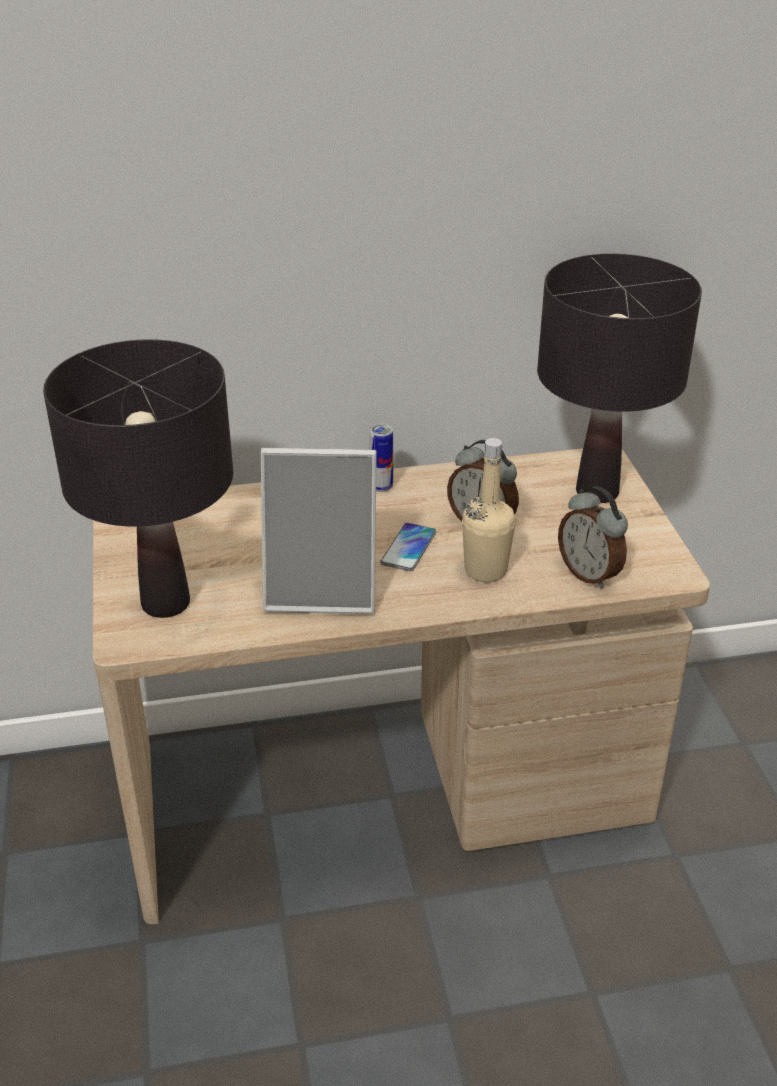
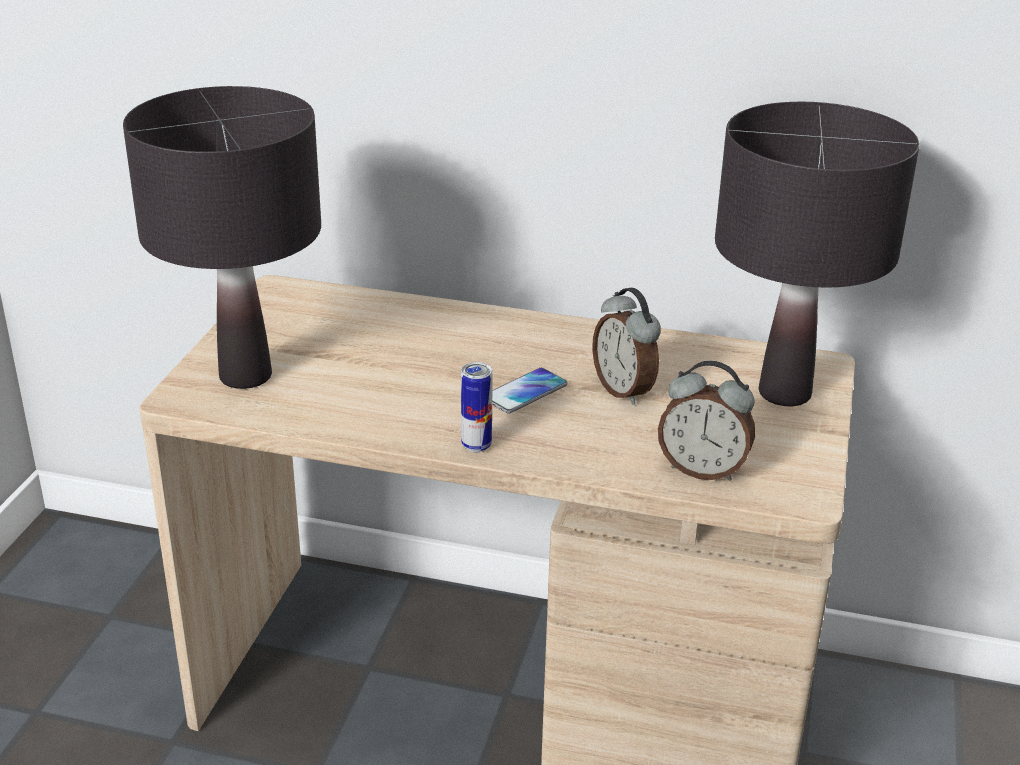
camera: 25 degrees right, 5 degrees down
picture frame [261,448,377,614] -> none
can [369,424,393,492] -> can moved to [461,362,493,452]
beige bottle [462,438,516,582] -> none
alarm clock [558,486,628,589] -> alarm clock turned 60 degrees counterclockwise [658,361,755,481]

